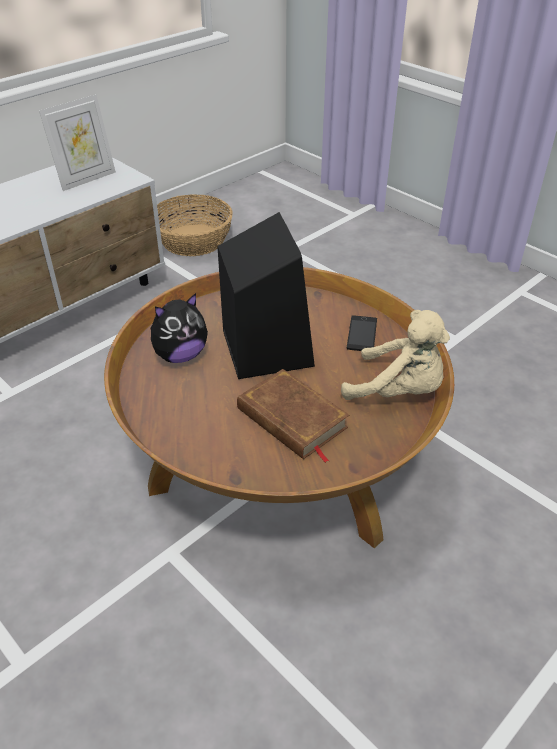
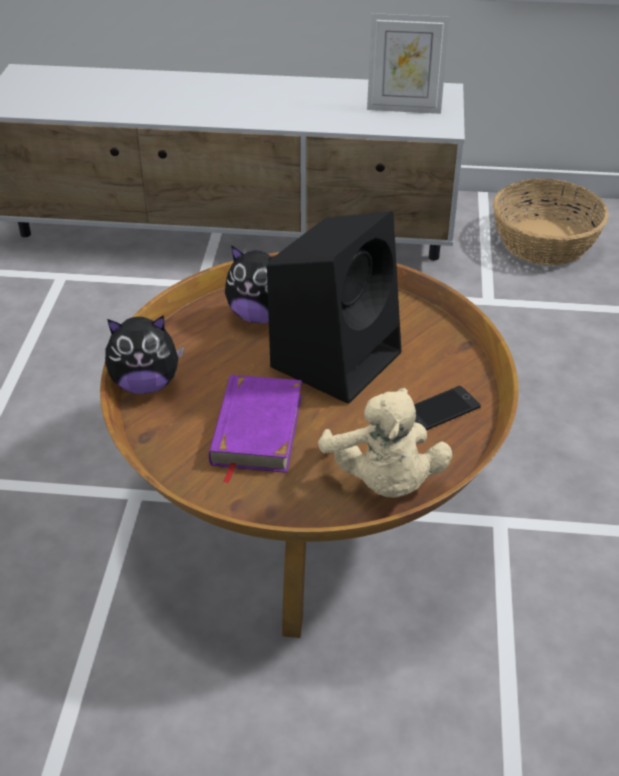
camera: 50 degrees right, 0 degrees up
brown book [237,369,349,463] -> purple book [209,375,302,484]
none -> plush toy [105,315,184,394]

